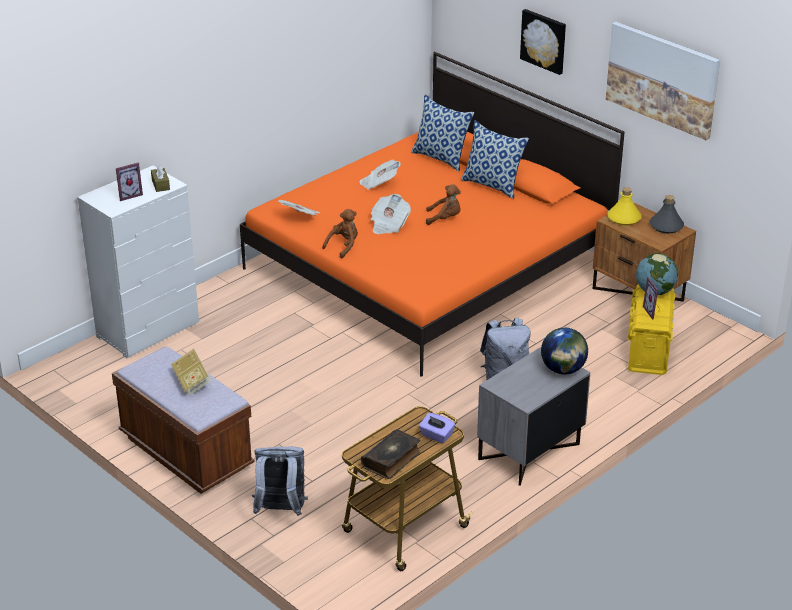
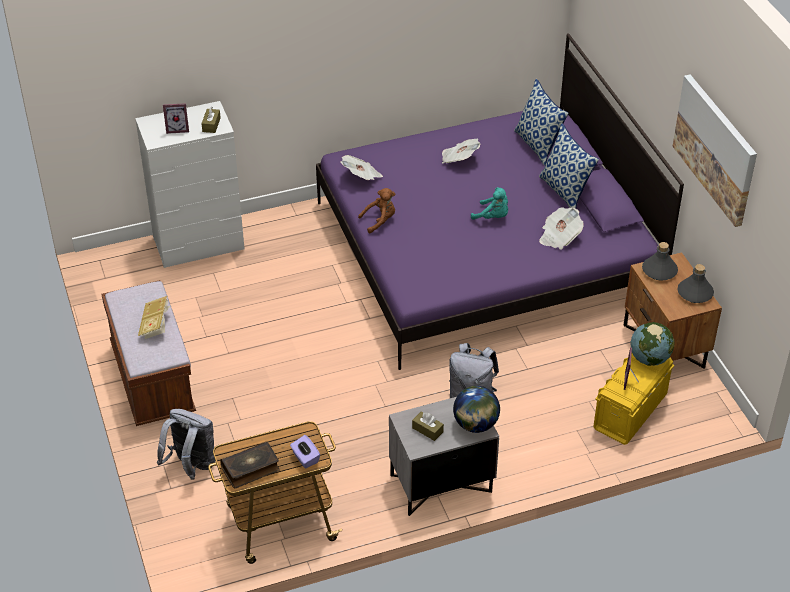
camera: 25 degrees right, 10 degrees up
orange bed [240,52,625,376] -> purple bed [316,33,684,370]
newspaper [370,194,411,234] -> newspaper moved to [539,207,584,249]
brown plush toy [426,184,461,225] -> turquoise plush toy [471,187,508,220]
picture [520,9,566,75] -> none
yellow bottle [607,187,642,225] -> grey bottle [642,242,678,280]
none -> brown tissue box [412,411,444,441]

